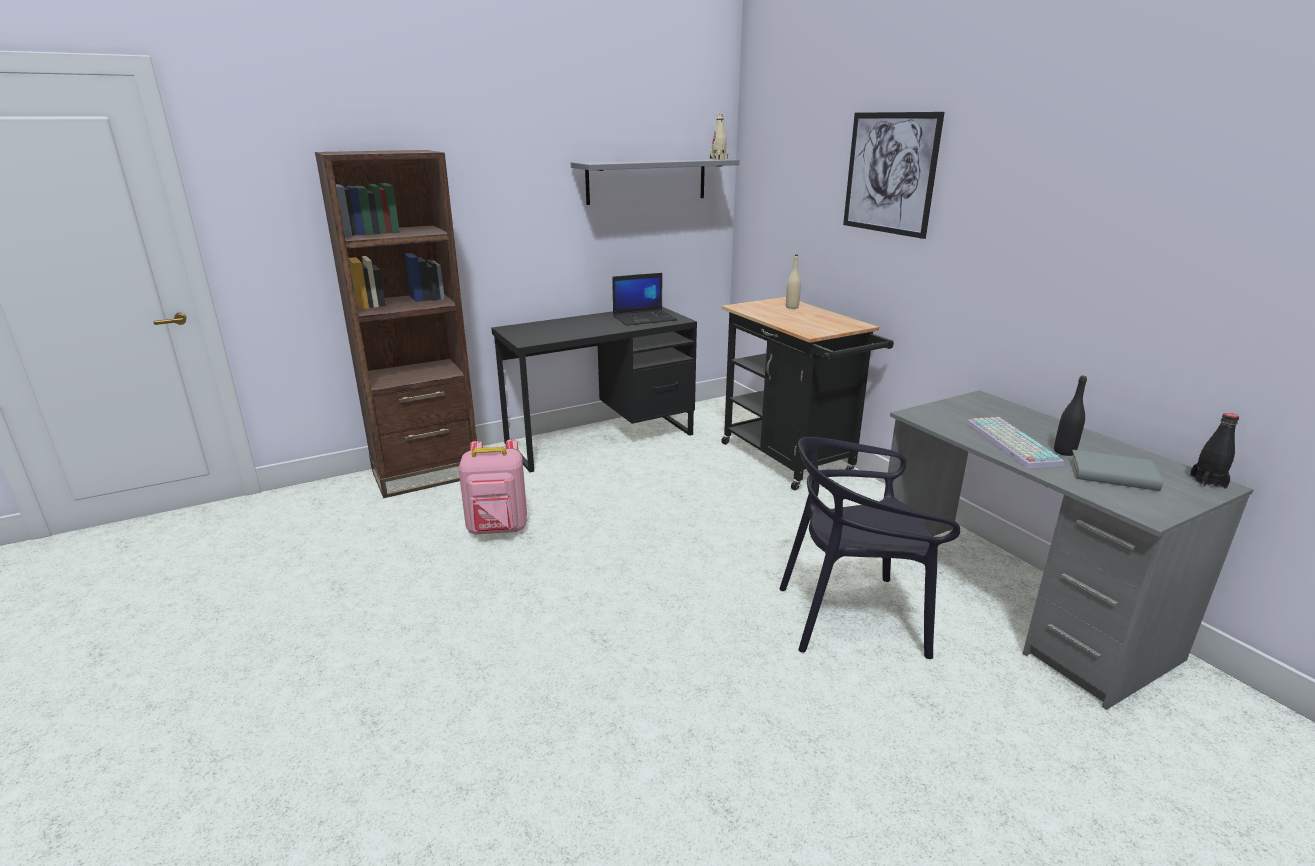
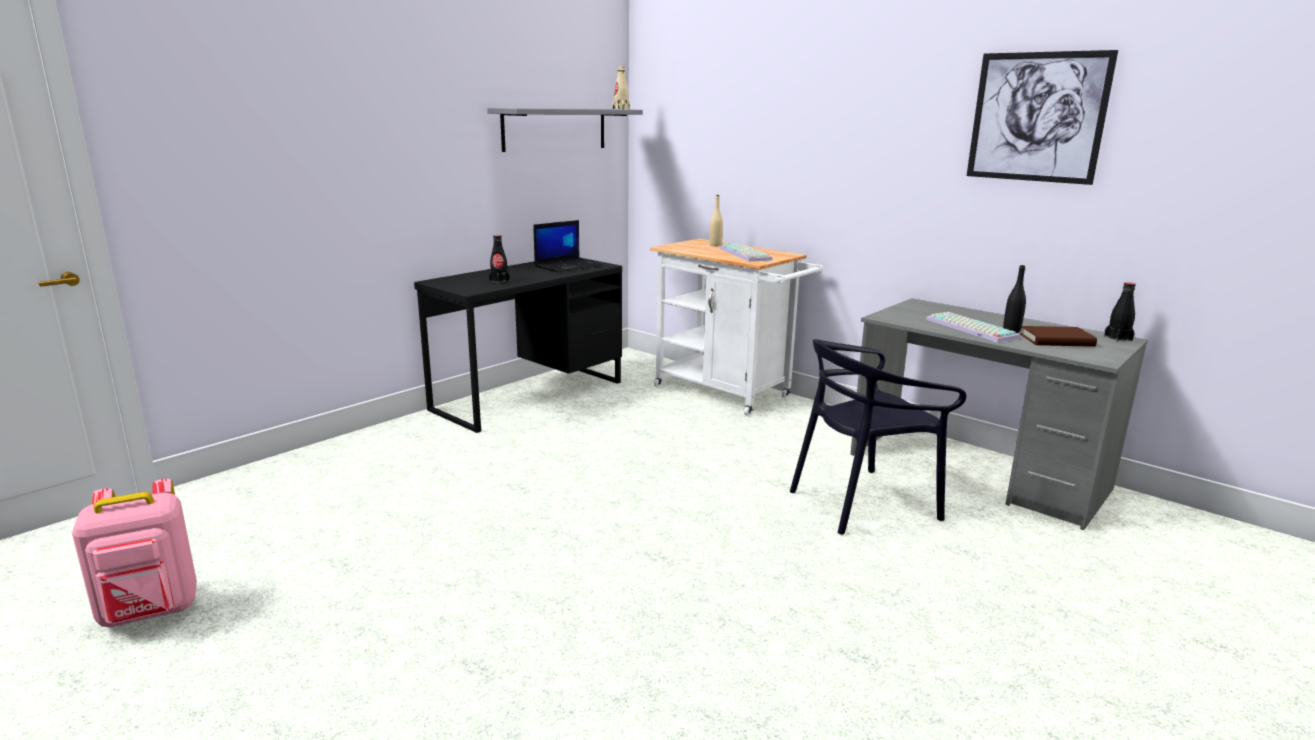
camera: 20 degrees left, 5 degrees down
brown bookcase [315,150,477,498] -> none
pink backpack [458,439,527,535] -> pink backpack moved to [72,479,197,627]
black cart [721,297,894,490] -> white cart [650,239,823,416]
picture [843,112,945,239] -> picture moved to [967,50,1118,185]
grey book [1070,450,1163,491] -> brown book [1020,326,1097,347]
none -> black bottle [489,235,510,283]
none -> keyboard [720,243,773,262]

